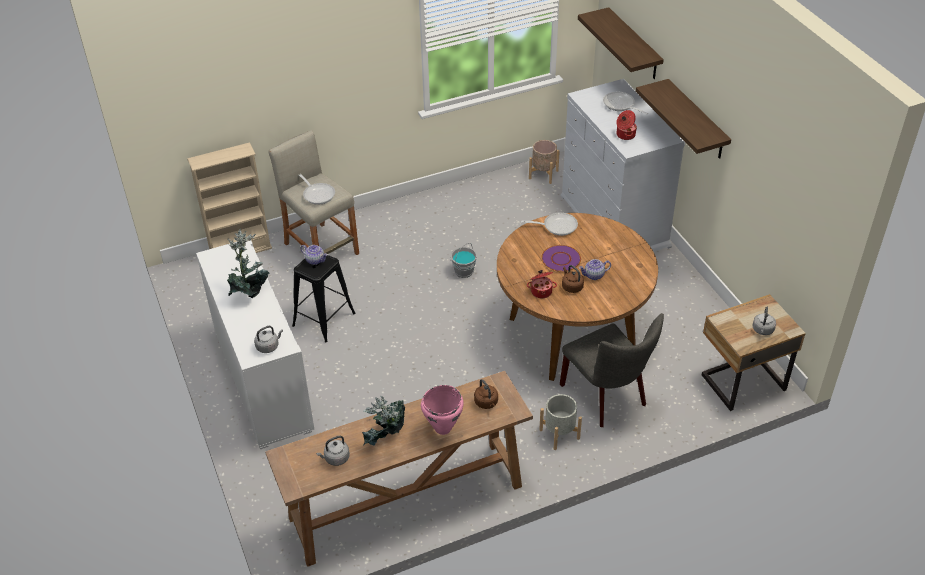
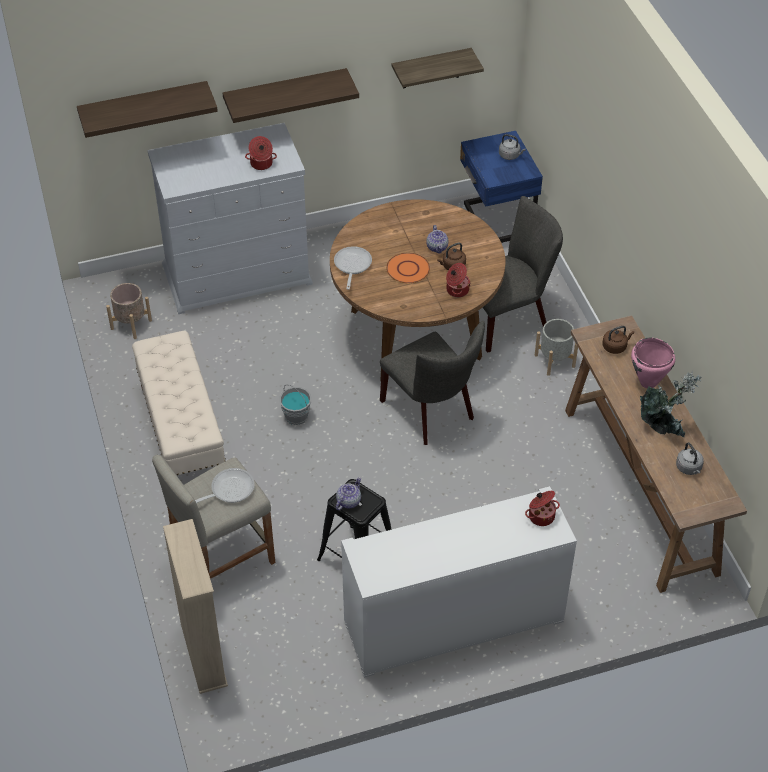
camera: 85 degrees left, 5 degrees up
potted plant [227,229,269,298] -> none
grey kettle [254,326,283,353] -> cooking pot [525,491,560,526]
purple plate [541,245,581,272] -> orange plate [386,253,430,283]
frying pan [603,92,648,115] -> none
beige nightstand [702,294,806,411] -> blue nightstand [460,131,543,243]
none -> beige bench [132,331,226,476]
none -> grey chair [380,321,485,445]
none -> shelf [392,48,484,88]

